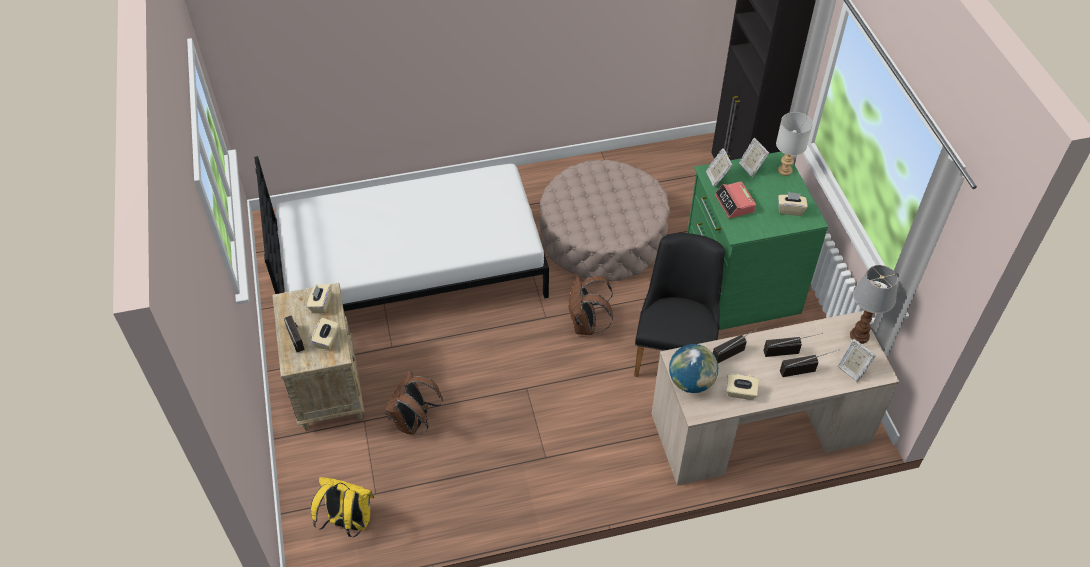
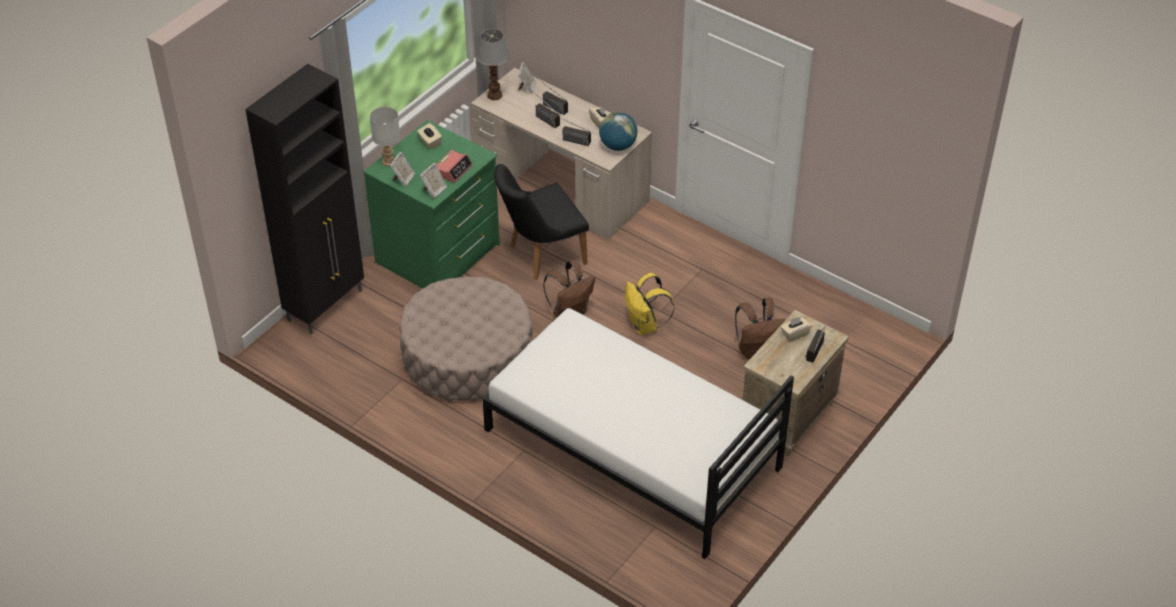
camera: 130 degrees left, 5 degrees down
beige tissue box [307,284,332,313] -> none
yellow backpack [311,477,375,537] -> yellow backpack moved to [625,273,674,335]

